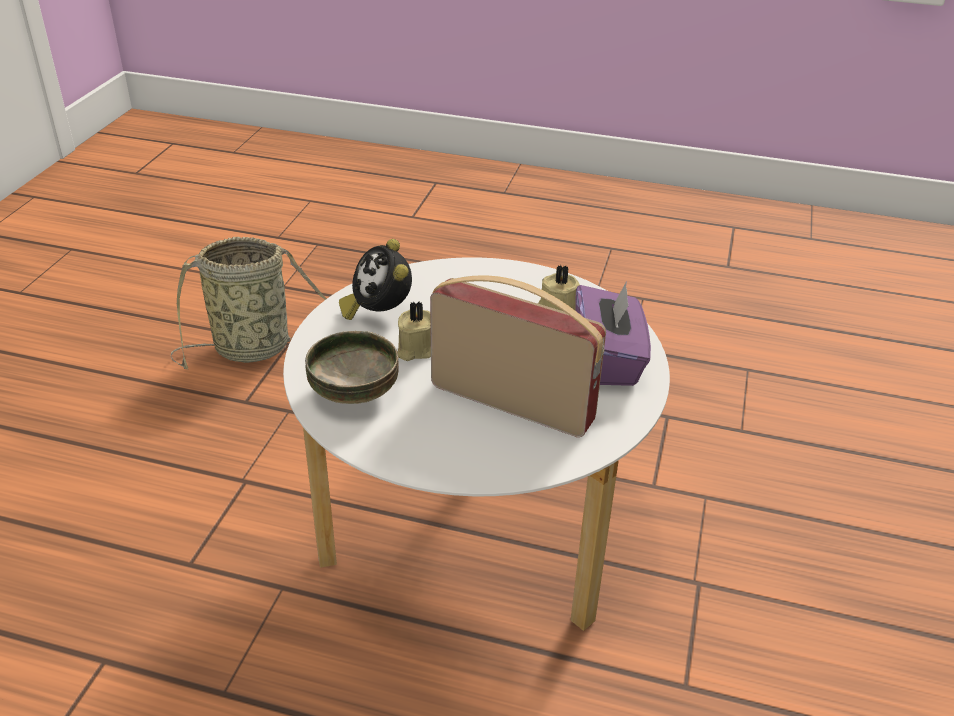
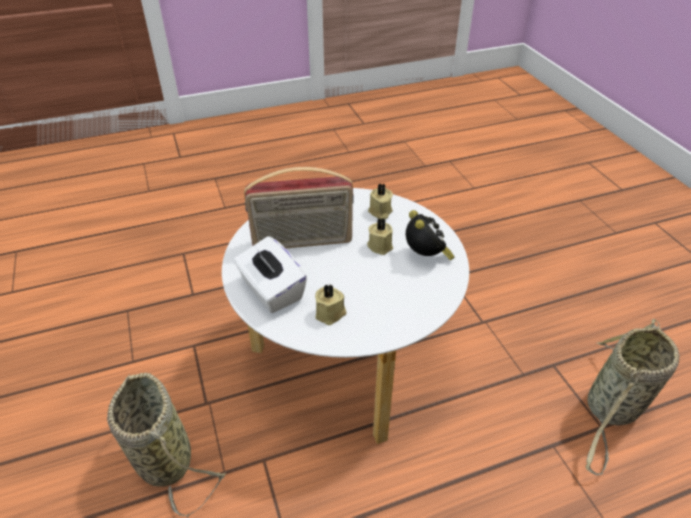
camera: 145 degrees right, 5 degrees up
bowl [305,331,399,404] -> beige candle [368,183,393,220]
alarm clock [339,239,412,320] -> alarm clock turned 45 degrees clockwise [406,210,454,261]
purple tissue box [576,281,651,386] -> white tissue box [234,236,307,313]
none -> basket [107,373,226,517]

